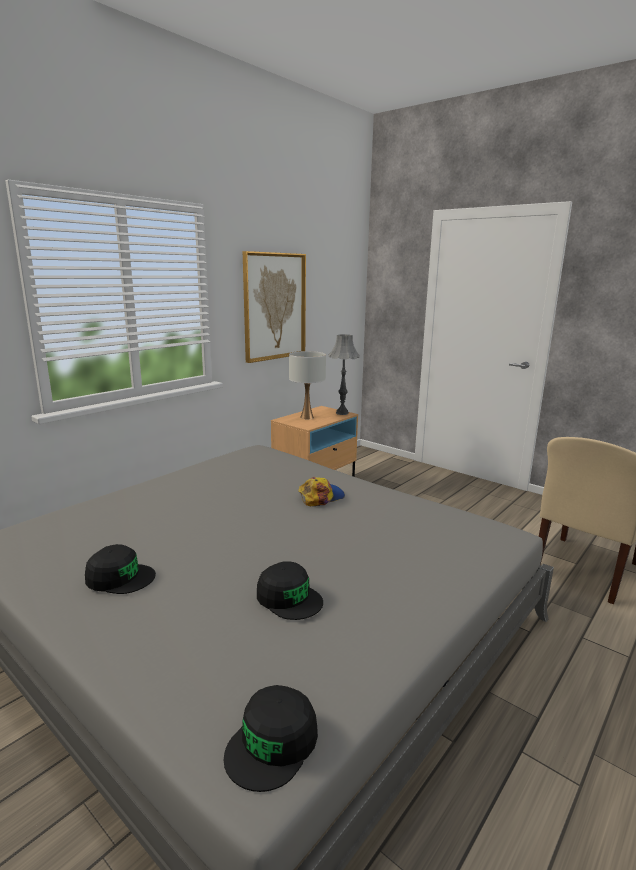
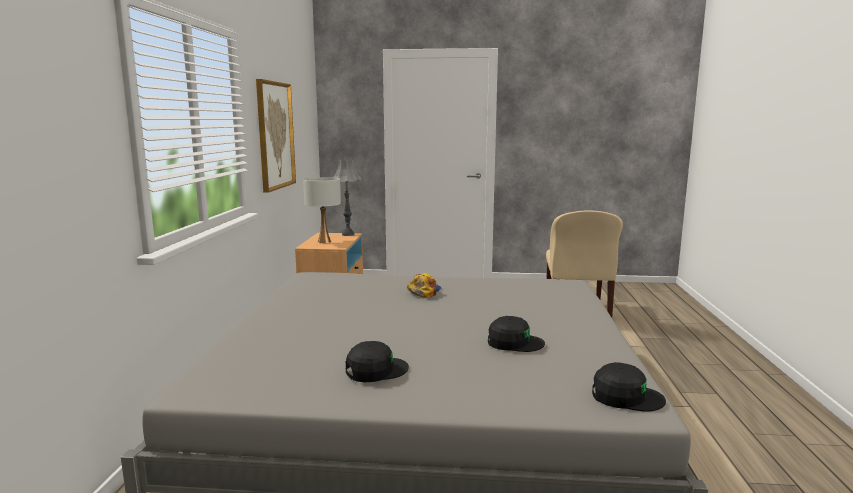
camera: 35 degrees left, 5 degrees down
black cap [224,685,318,792] -> black cap turned 75 degrees counterclockwise [592,362,666,412]

